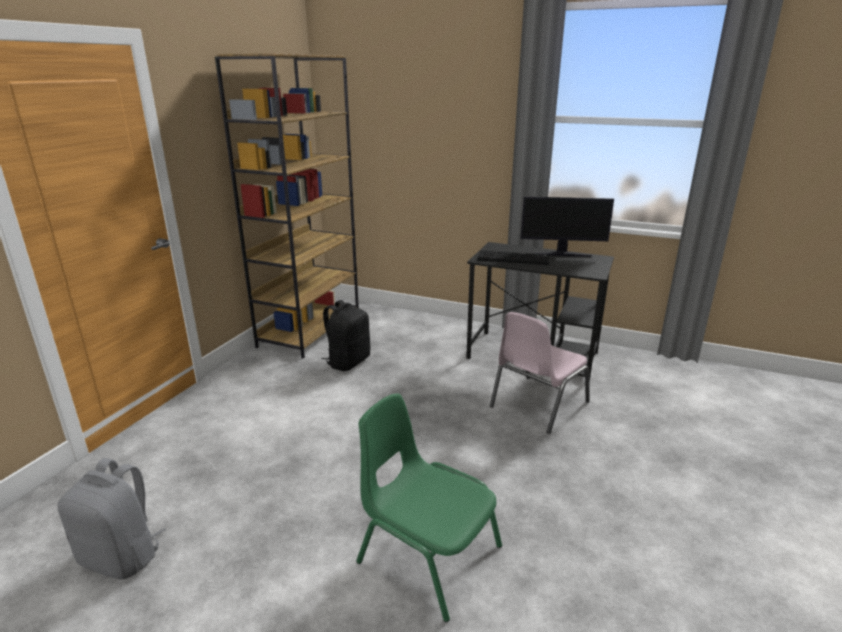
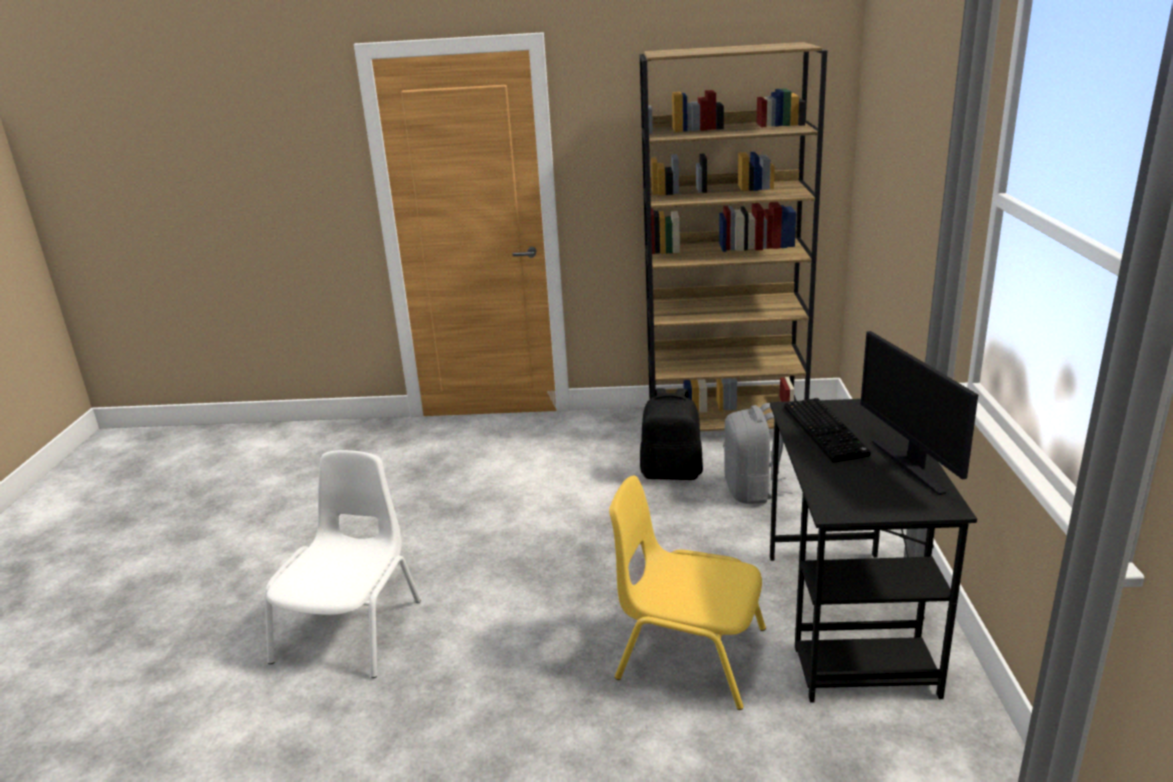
camera: 70 degrees right, 0 degrees up
grey backpack [57,458,166,580] -> grey backpack moved to [724,403,792,504]
green chair [356,394,502,622] -> white chair [265,450,421,678]
pink chair [490,312,590,434] -> yellow chair [609,475,766,710]

